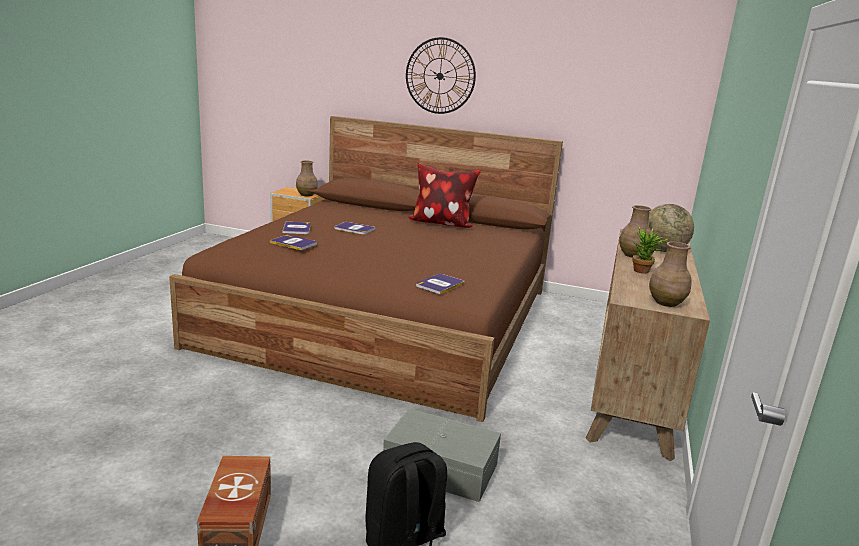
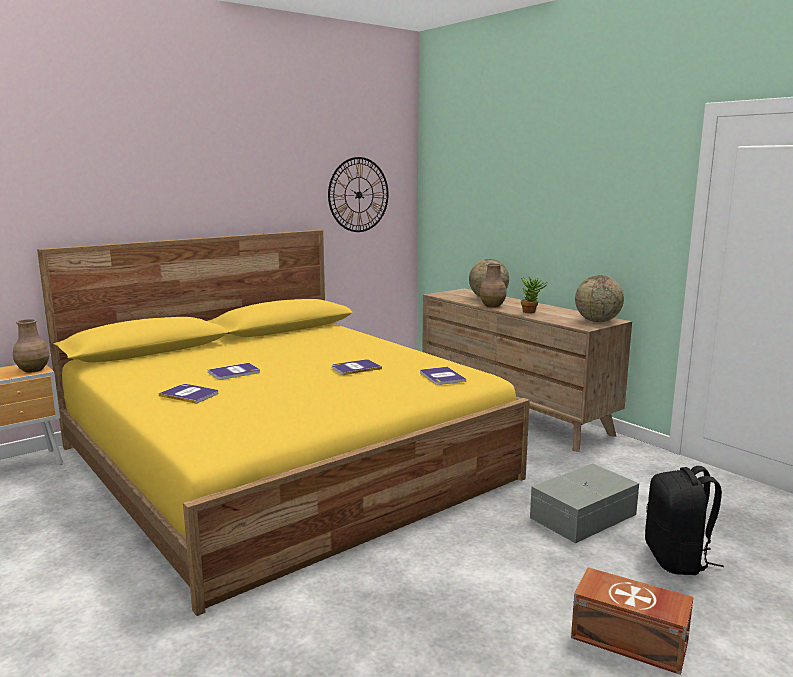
camera: 55 degrees left, 5 degrees down
brown bed [169,116,563,422] -> yellow bed [37,230,530,616]
book [270,235,317,250] -> book moved to [332,359,382,375]
wall clock [406,37,476,114] -> wall clock moved to [328,157,389,232]
pillow [408,163,481,228] -> none
brown vase [649,242,691,307] -> globe [575,275,624,322]

